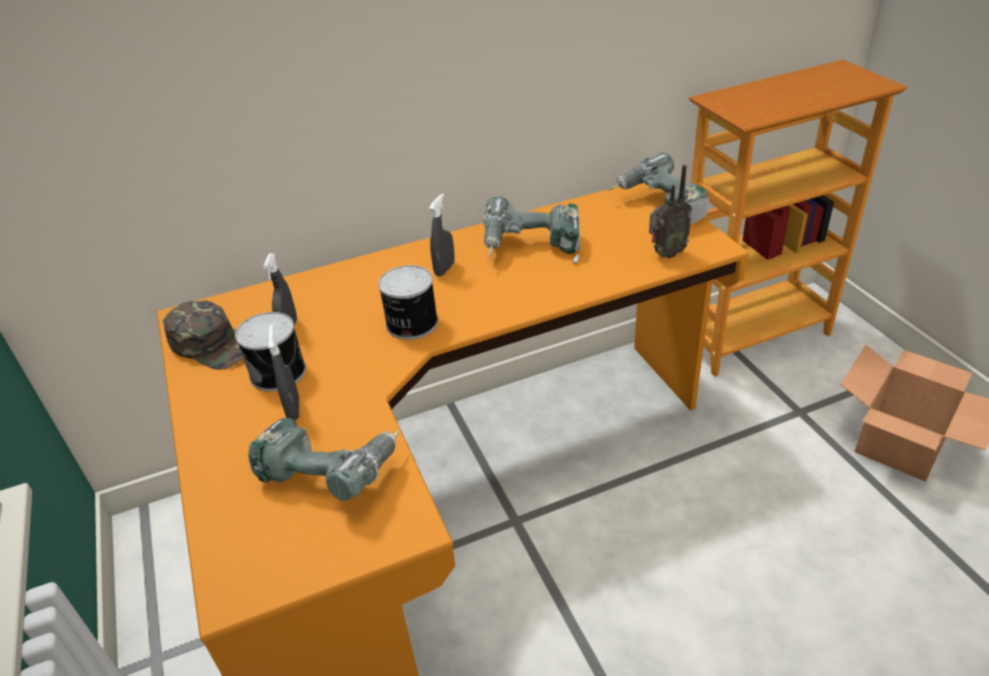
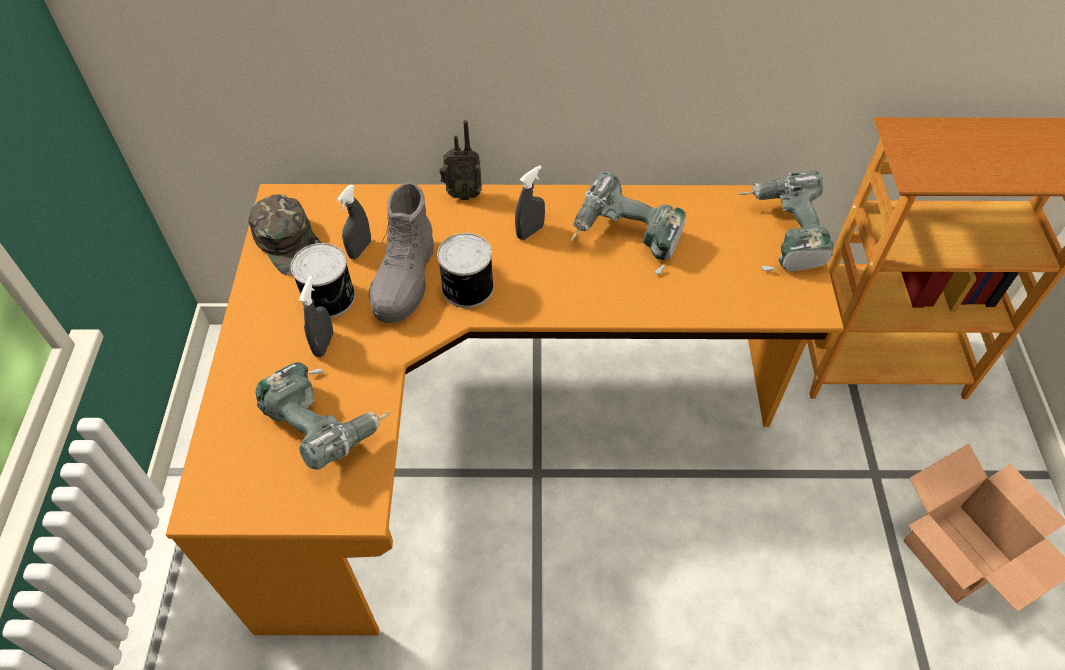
camera: 20 degrees right, 15 degrees up
radio [649,165,692,258] -> radio moved to [439,120,482,200]
none -> grey boot [369,182,434,323]

